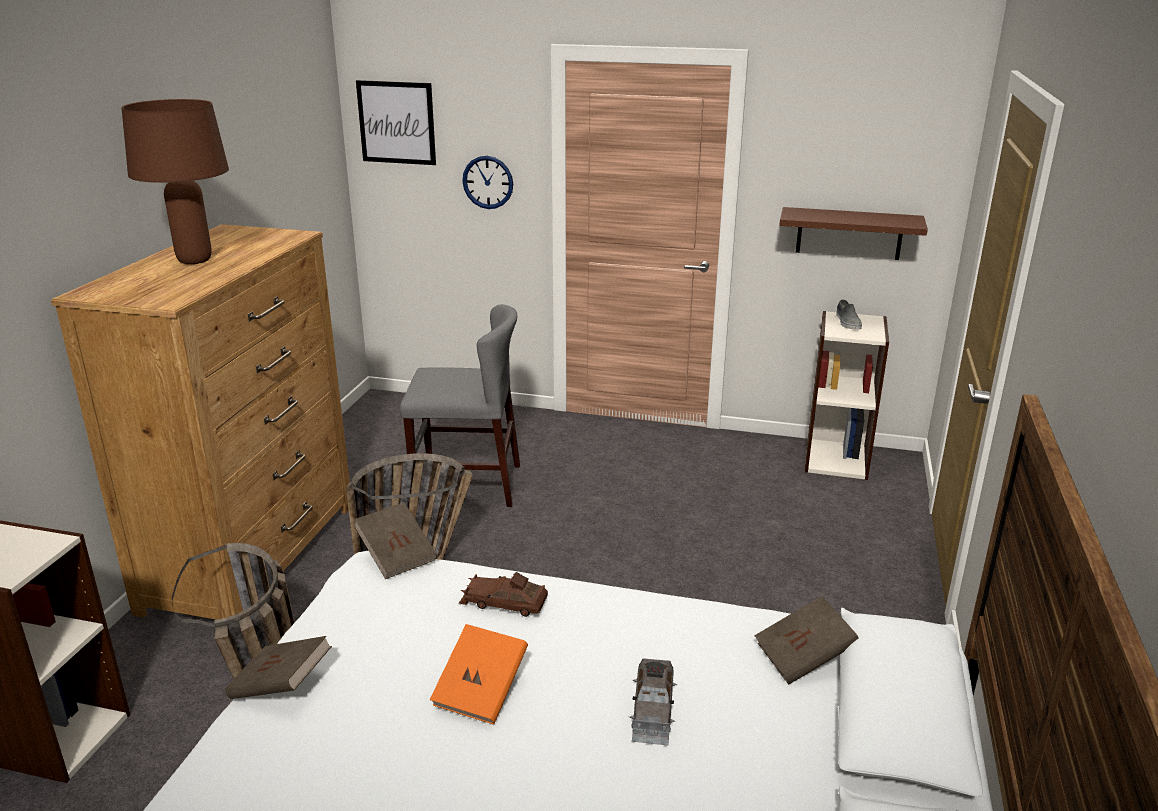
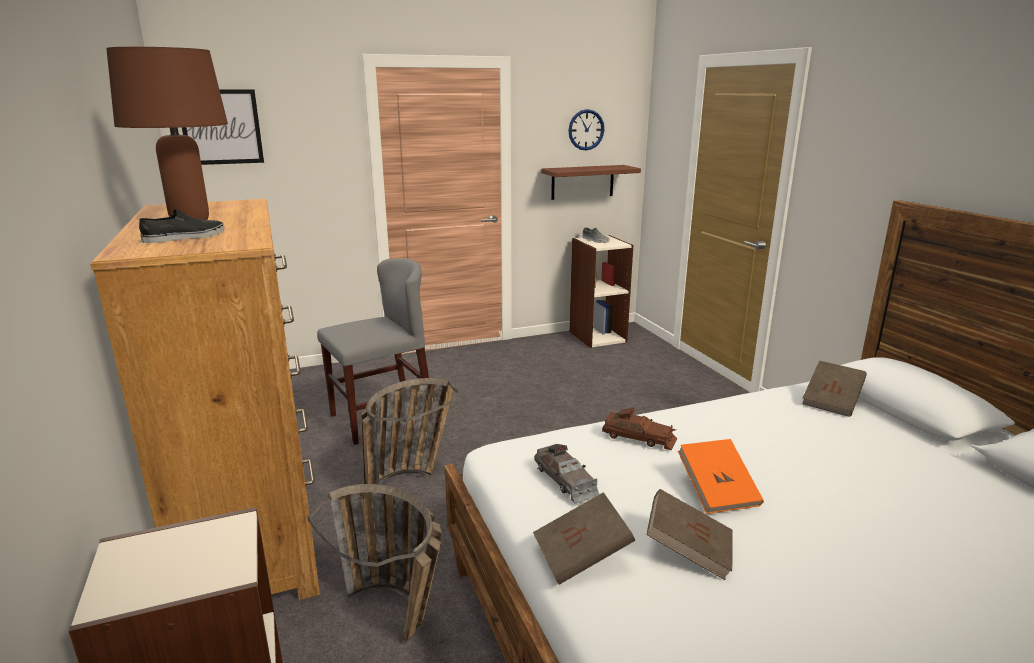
camera: 35 degrees left, 5 degrees down
brown book [354,502,437,579] -> brown book moved to [646,489,733,580]
brown toy car [459,572,548,617] -> brown toy car turned 135 degrees counterclockwise [602,408,677,450]
wall clock [462,156,513,209] -> wall clock moved to [568,109,604,151]
grey toy car [630,658,678,746] -> grey toy car moved to [534,444,599,504]
none -> black shoe [139,209,225,243]

